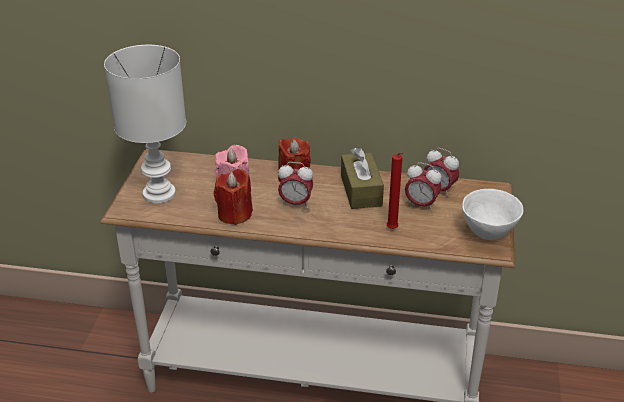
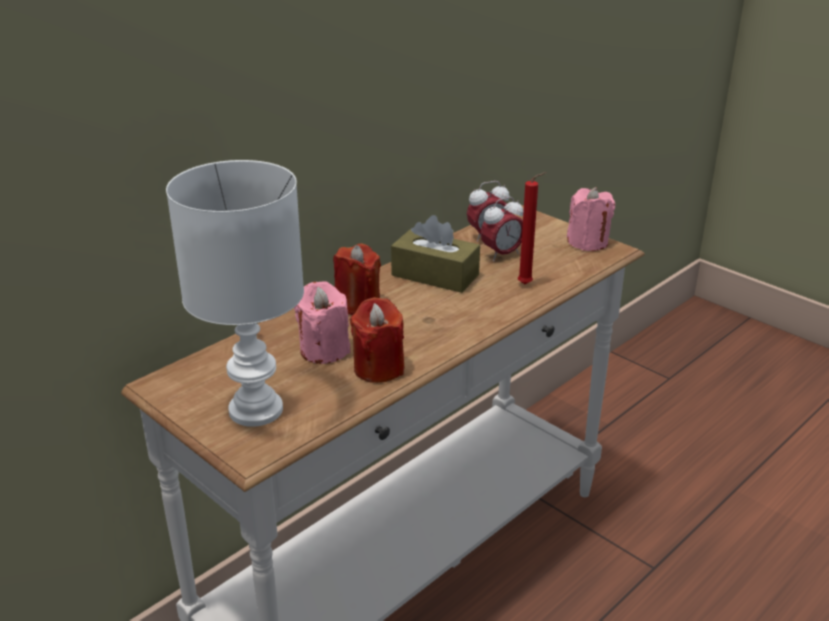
camera: 55 degrees left, 5 degrees down
alarm clock [278,162,313,208] -> none
white bowl [462,189,523,240] -> pink candle [567,187,615,251]

